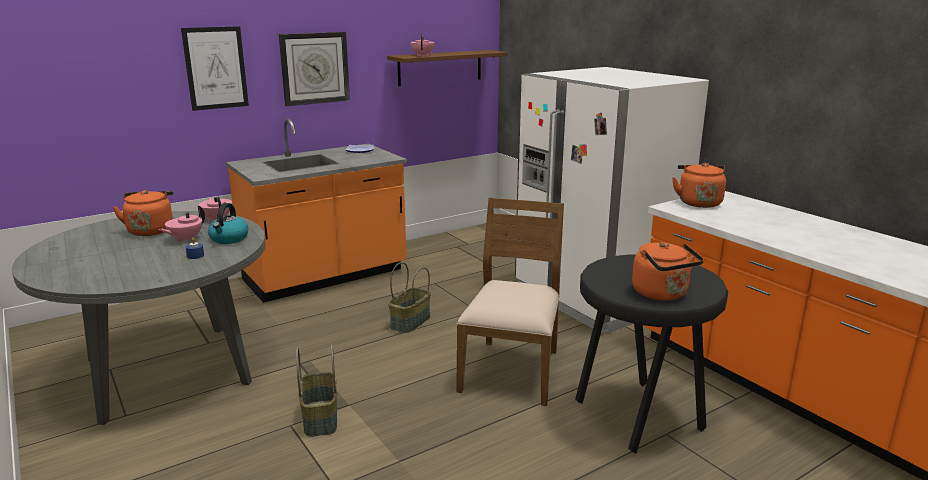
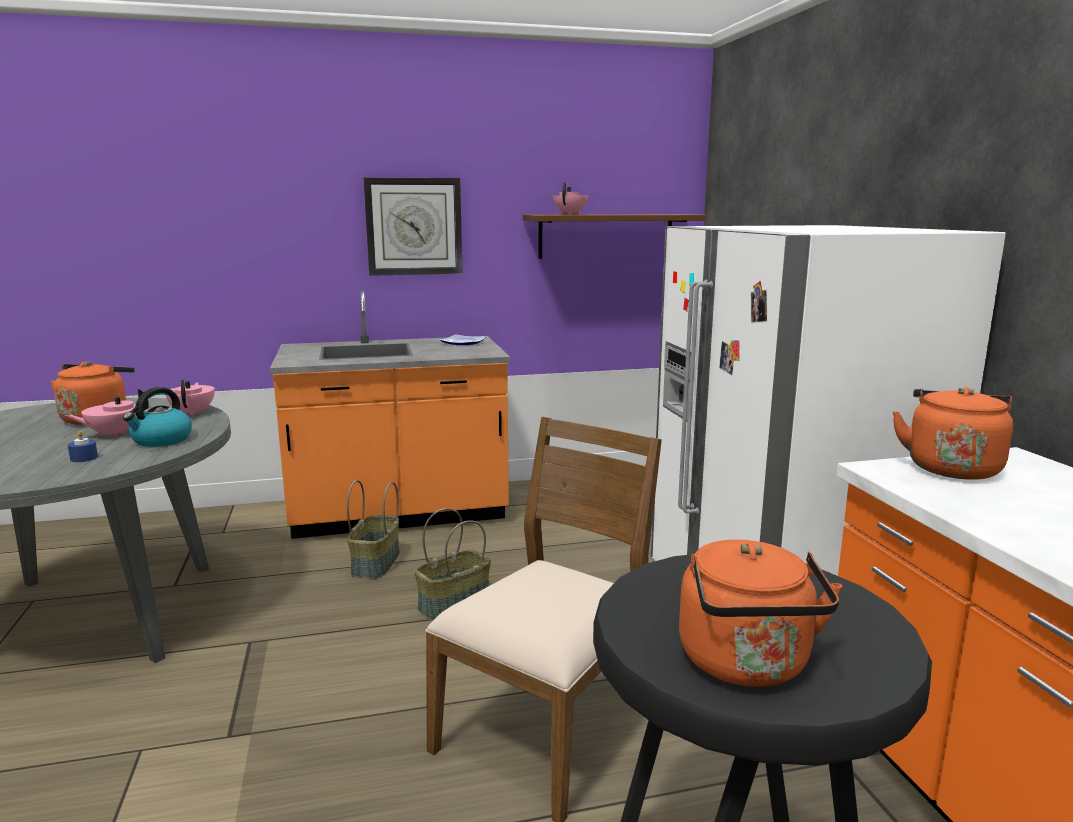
camera: 20 degrees right, 5 degrees down
picture [181,26,249,111] -> none
basket [296,344,337,437] -> basket moved to [347,480,400,579]

